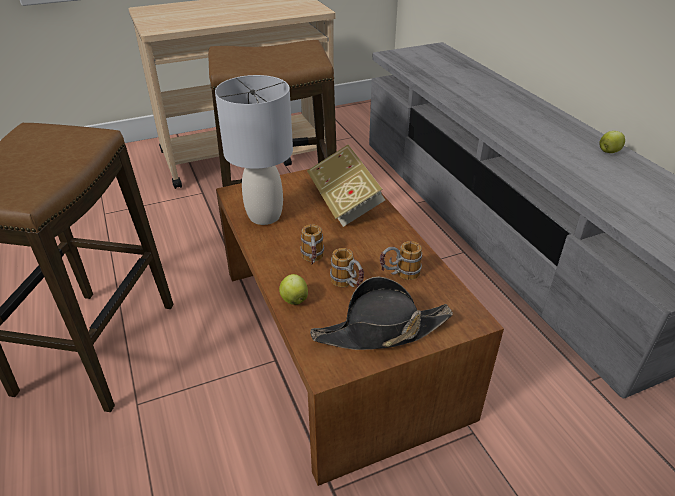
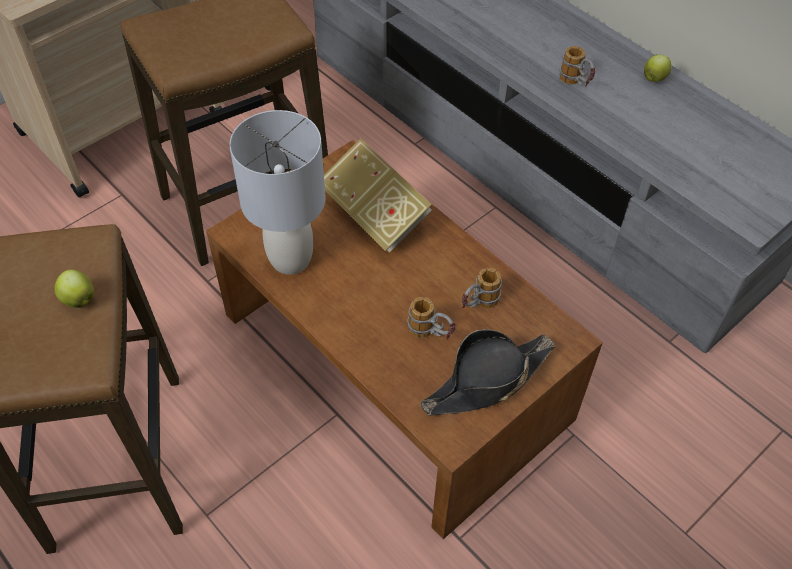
camera: 20 degrees left, 15 degrees up
apple [279,274,308,305] -> apple moved to [54,269,94,308]
mug [301,224,324,265] -> mug moved to [559,46,596,87]

